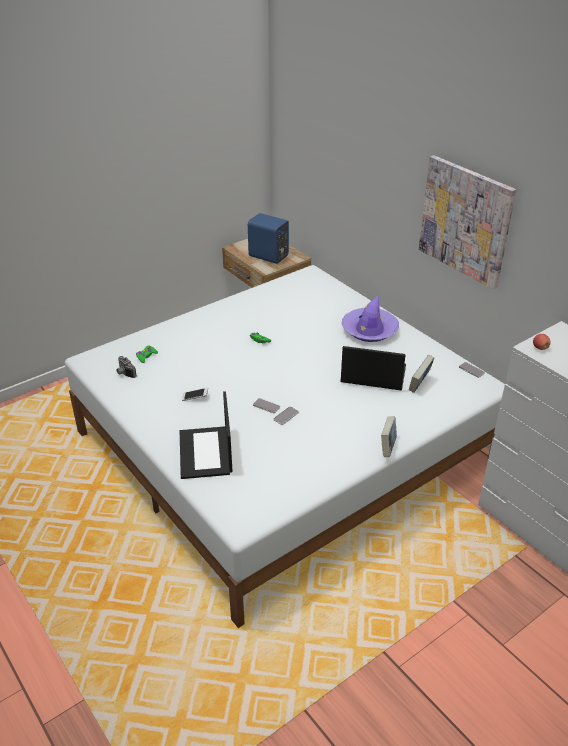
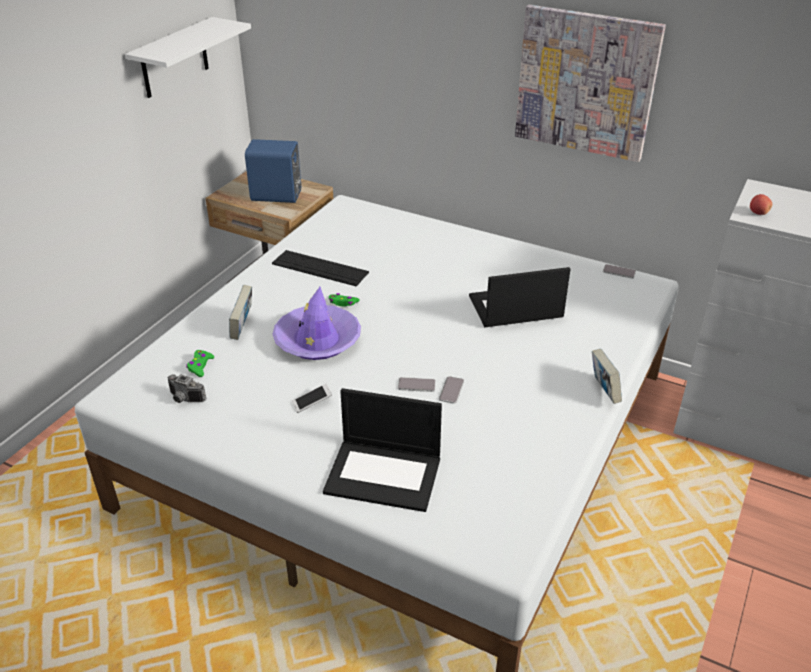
camera: 25 degrees left, 0 degrees up
laptop [180,391,233,479] -> laptop turned 45 degrees counterclockwise [323,388,442,512]
purple hat [342,296,399,342] -> purple hat moved to [273,287,361,360]
book [409,355,434,393] -> book moved to [229,285,252,340]
none -> white shelf [125,17,251,98]
none -> keyboard [272,250,369,286]

